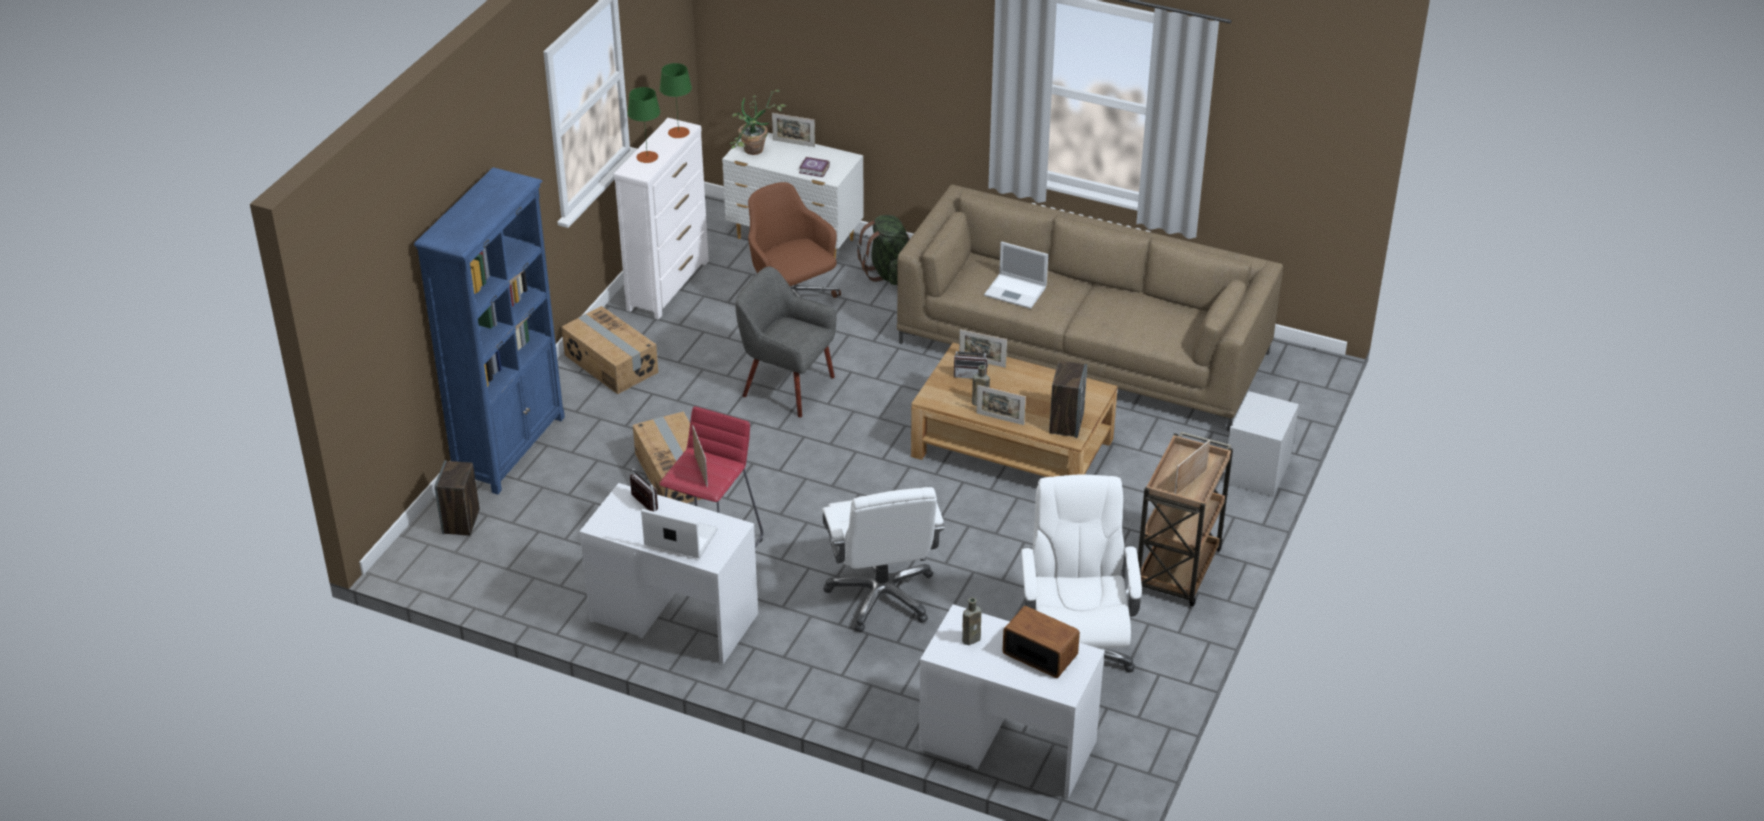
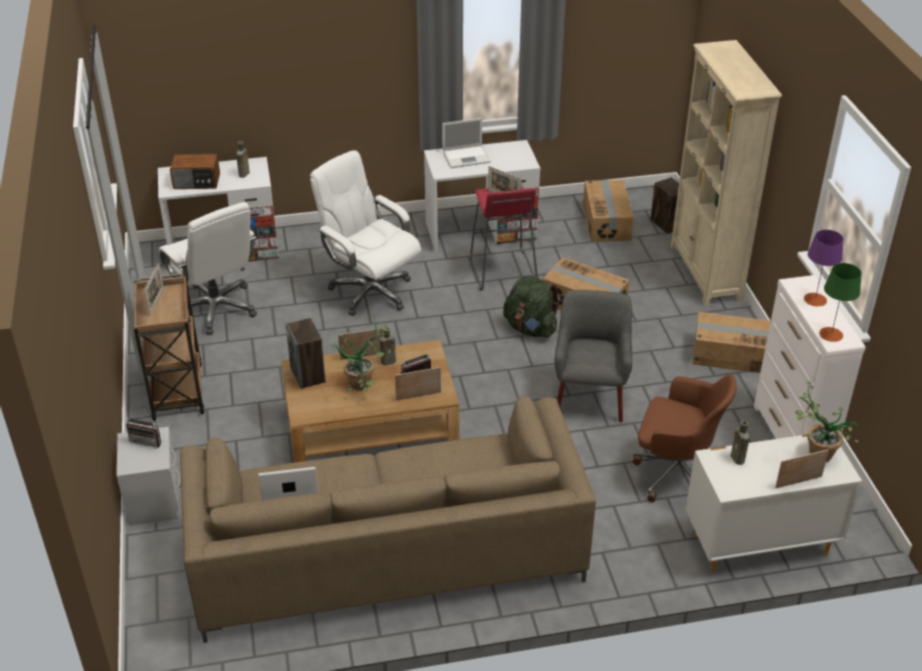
camera: 145 degrees right, 0 degrees up
blue bookcase [414,167,565,495] -> beige bookcase [671,40,782,306]
green table lamp [628,87,660,163] -> purple table lamp [804,230,844,307]
radio [630,469,658,512] -> radio moved to [126,406,161,448]
grey armchair [736,266,836,417] -> grey armchair turned 75 degrees counterclockwise [554,290,633,422]
book [799,157,830,177] -> brown bottle [731,421,750,465]
green backpack [857,215,910,285] -> green backpack moved to [503,275,559,338]
laptop [984,242,1048,309] -> laptop moved to [258,467,318,501]
none -> potted plant [332,314,389,392]
none -> cardboard box [583,180,634,242]

